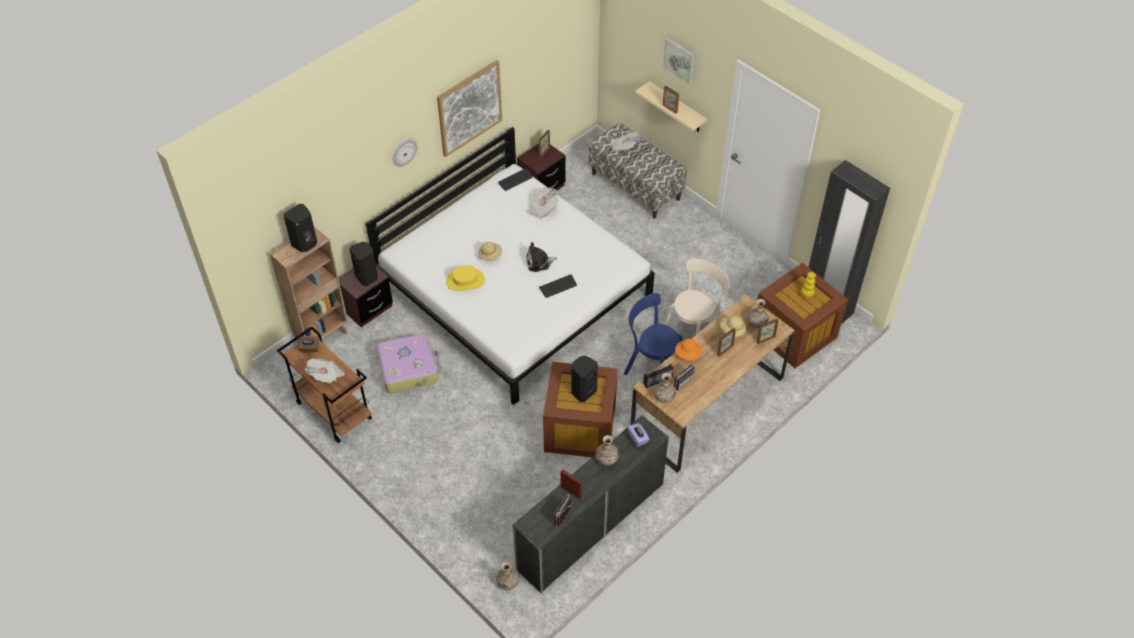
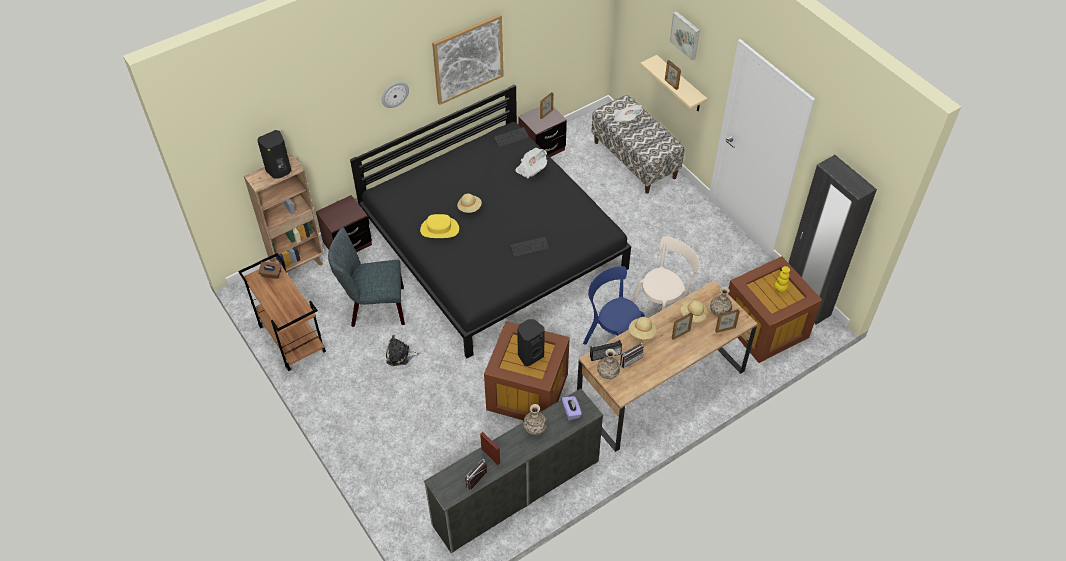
camera: 10 degrees right, 0 degrees up
newspaper [305,358,345,383] -> none
black speaker [350,242,378,286] -> none
white bed [366,127,654,405] -> black bed [350,84,631,358]
suitcase [377,334,439,394] -> grey chair [328,227,405,327]
vase [496,562,519,590] -> none
plush toy [526,242,557,272] -> plush toy moved to [386,335,419,366]
orange hat [675,338,702,360] -> beige hat [629,317,656,340]

